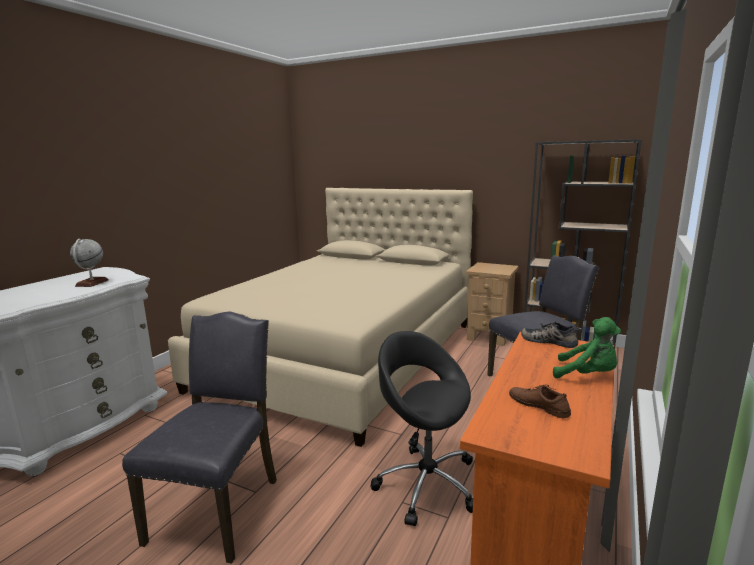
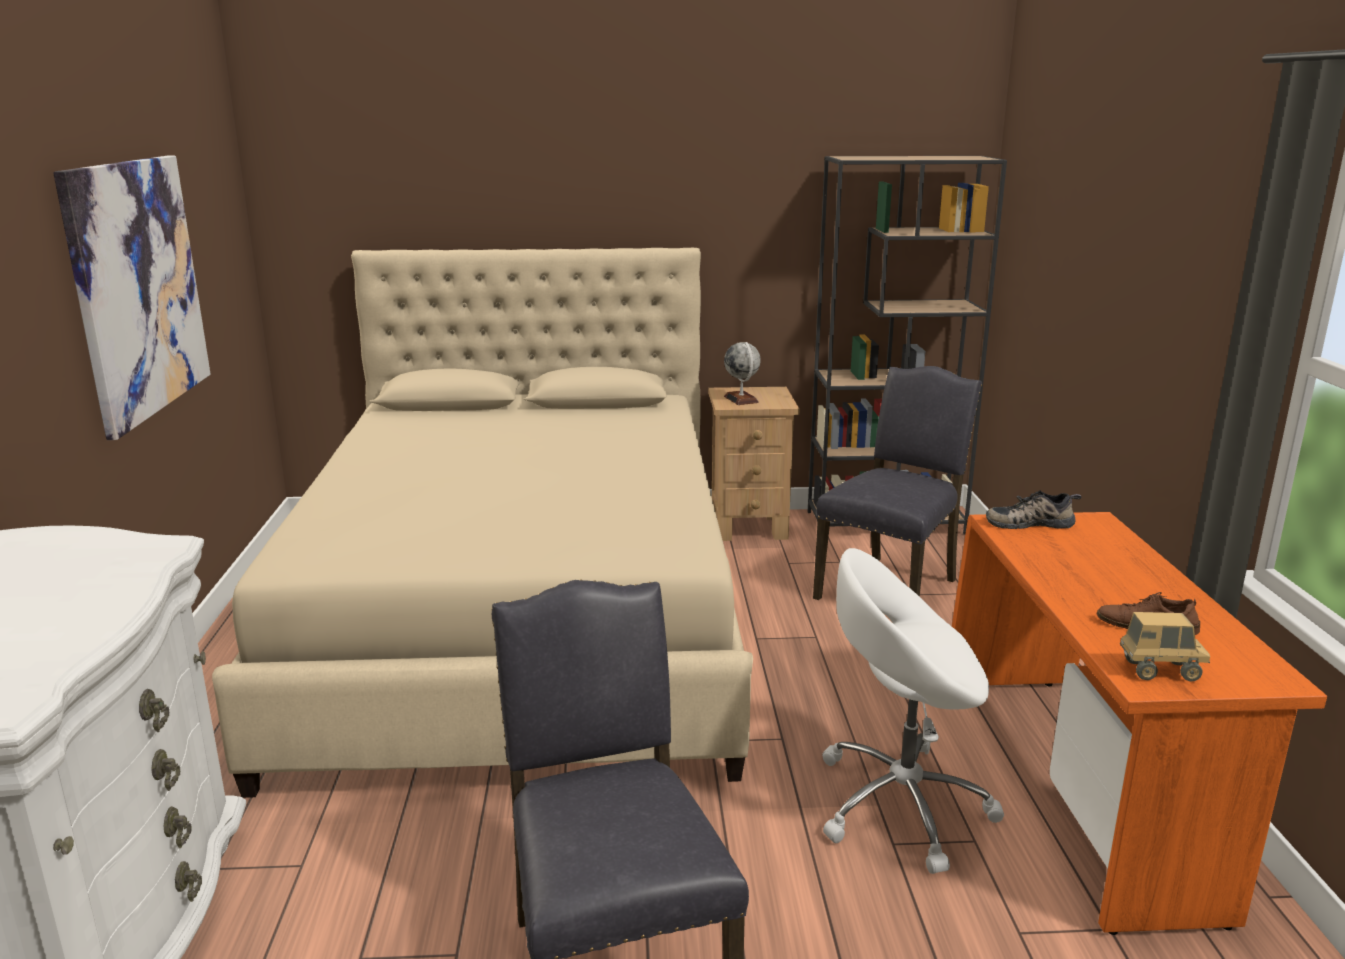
camera: 30 degrees left, 5 degrees up
globe [70,239,109,287] -> globe moved to [724,342,761,405]
black office chair [371,331,473,526] -> white office chair [822,548,1004,874]
green plush toy [553,317,621,378] -> none
none -> picture [53,156,211,440]
none -> toy truck [1120,612,1210,681]

